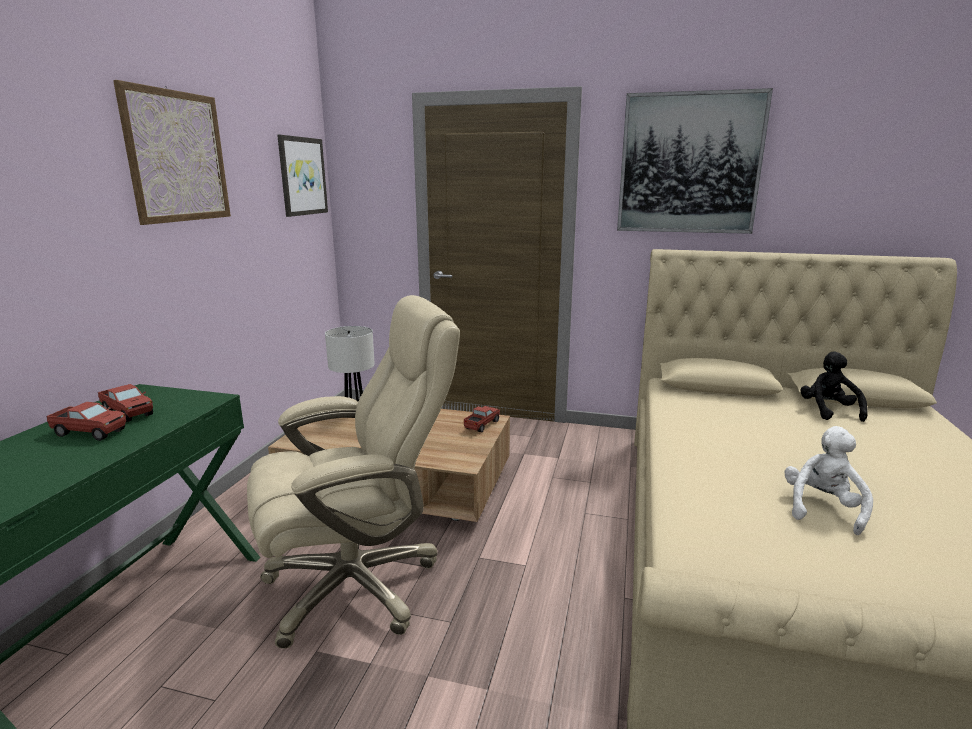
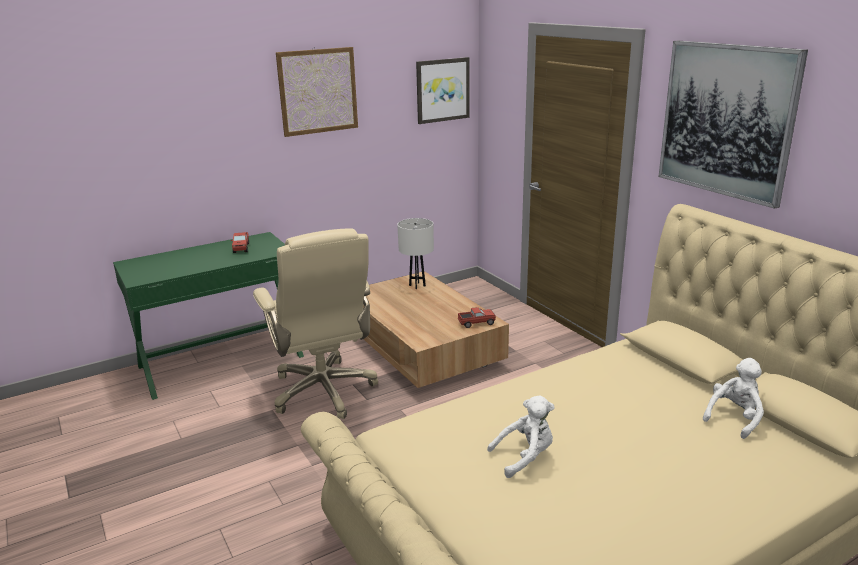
camera: 45 degrees right, 5 degrees up
toy truck [46,402,126,441] -> none
beige office chair [247,295,460,649] -> beige office chair turned 45 degrees clockwise [253,228,378,419]
black plush toy [800,352,868,422] -> white plush toy [703,358,764,439]

